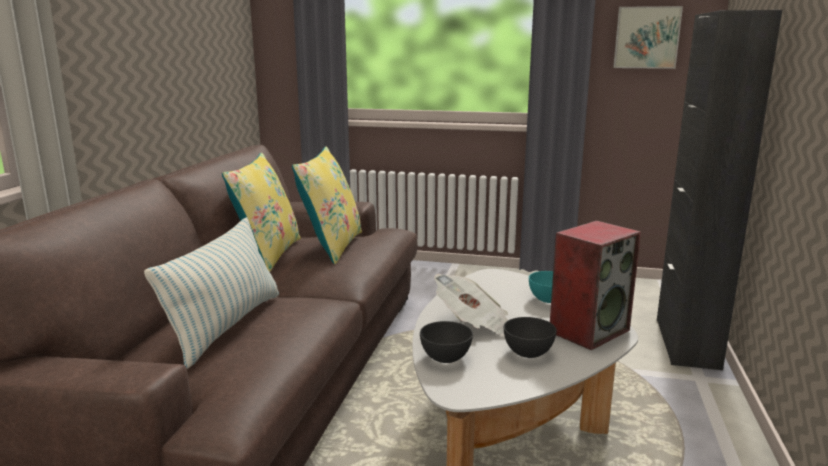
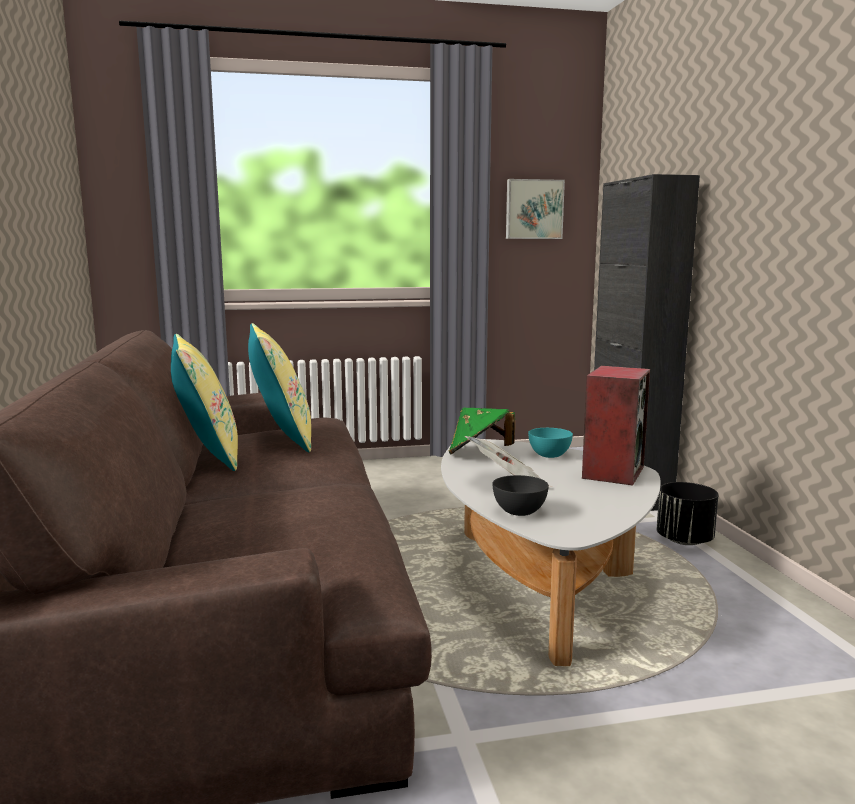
camera: 25 degrees left, 5 degrees down
pillow [144,217,279,369] -> none
grey bowl [504,317,557,358] -> none
none -> green hat [449,408,515,454]
none -> black planter [657,482,719,545]

